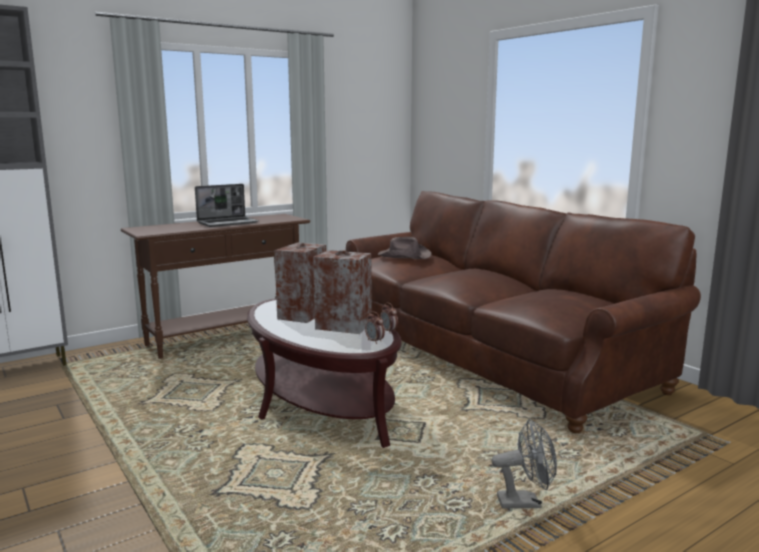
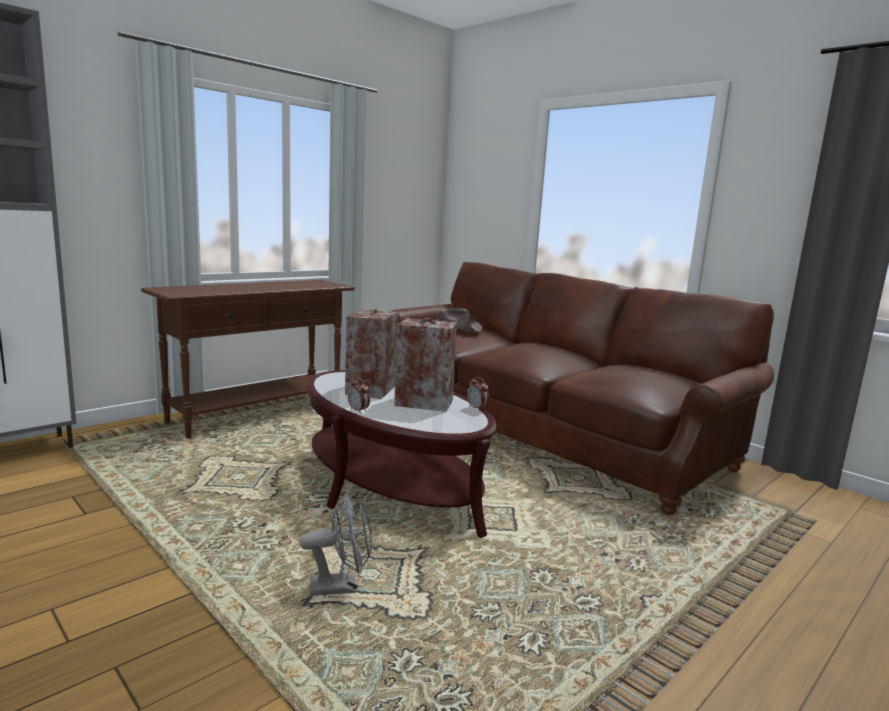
camera: 10 degrees left, 0 degrees up
laptop [195,184,259,227] -> none
alarm clock [365,311,385,344] -> alarm clock moved to [348,378,370,414]
grey fan [491,419,557,509] -> grey fan moved to [300,494,372,596]

